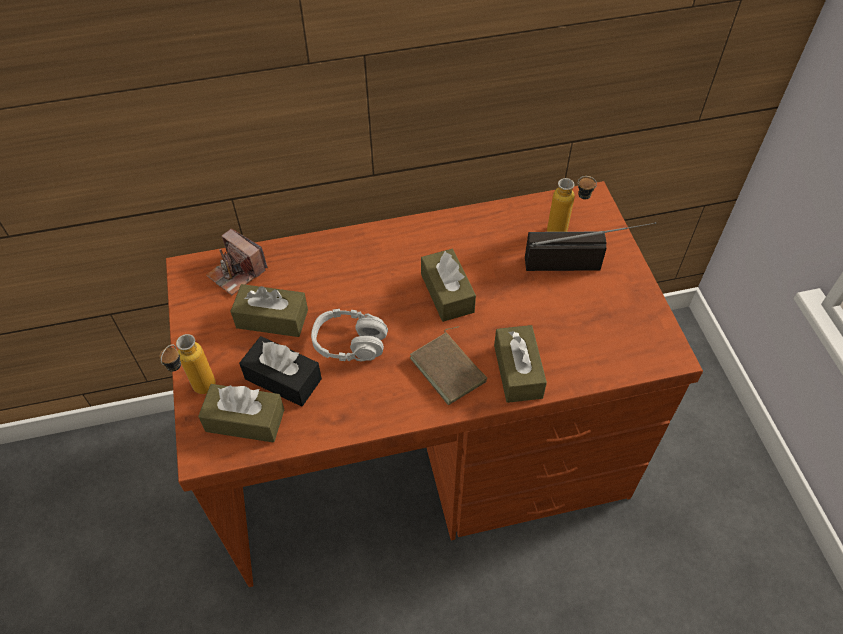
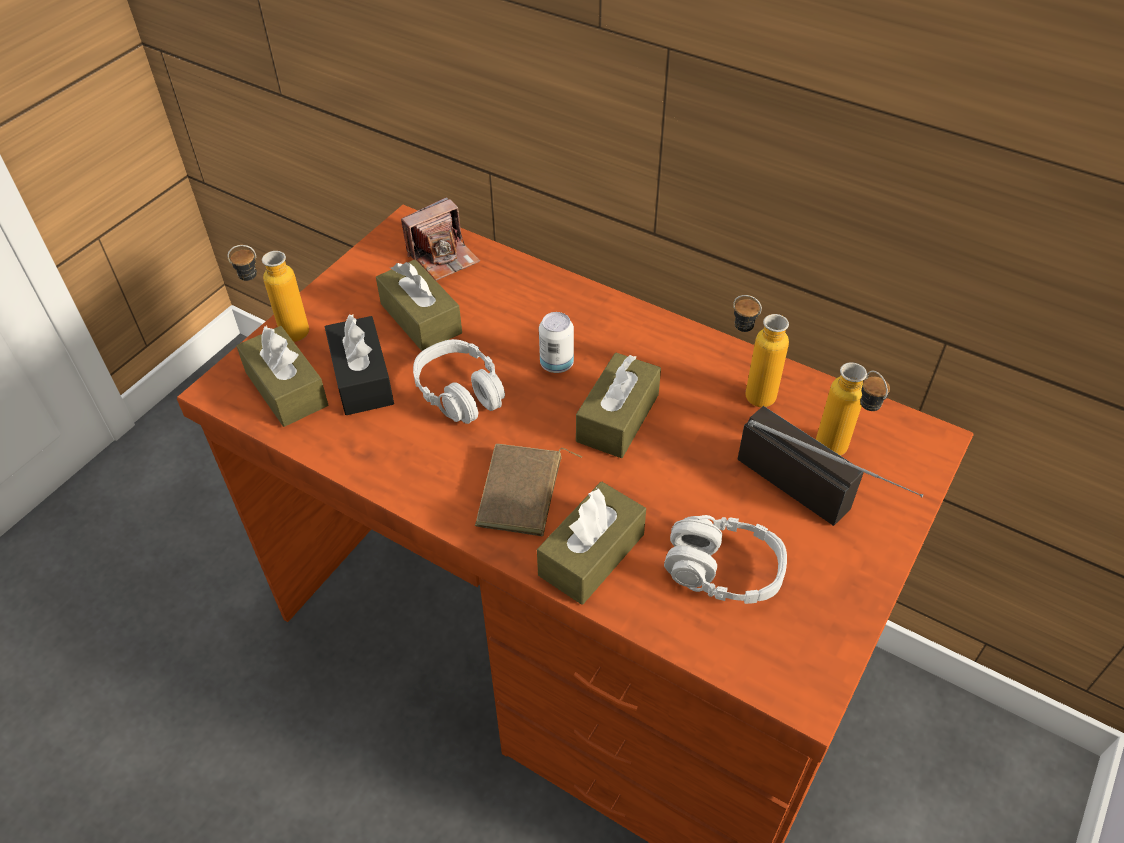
camera: 45 degrees right, 5 degrees down
camera [206,228,268,295] -> camera turned 120 degrees counterclockwise [401,197,480,281]
none -> can [539,312,574,373]
none -> grey headphones [664,515,787,604]
none -> bottle [733,295,789,407]

